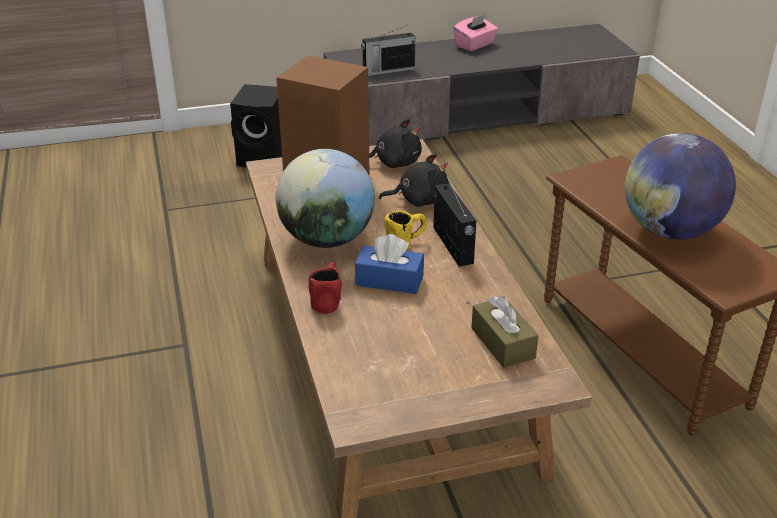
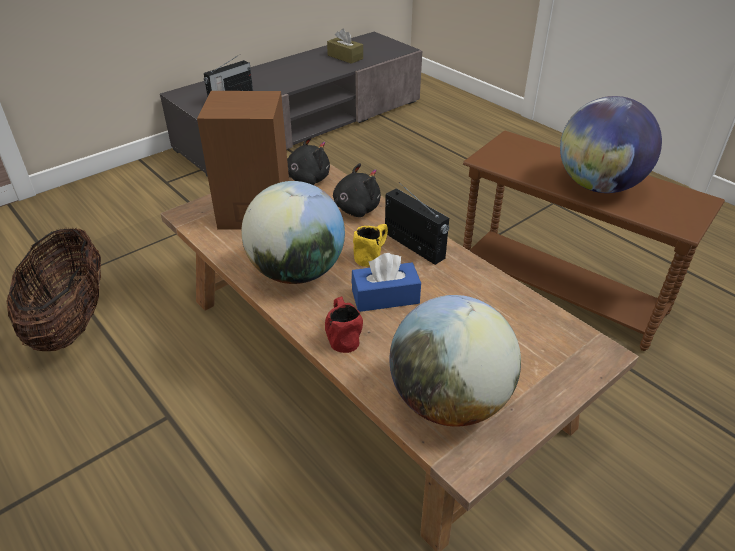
camera: 25 degrees left, 5 degrees up
black speaker [230,84,282,167] -> none
pink tissue box [453,14,498,51] -> none
brown tissue box [471,296,539,368] -> brown tissue box moved to [327,28,363,64]
none -> basket [6,228,101,351]
none -> globe [390,295,521,426]

